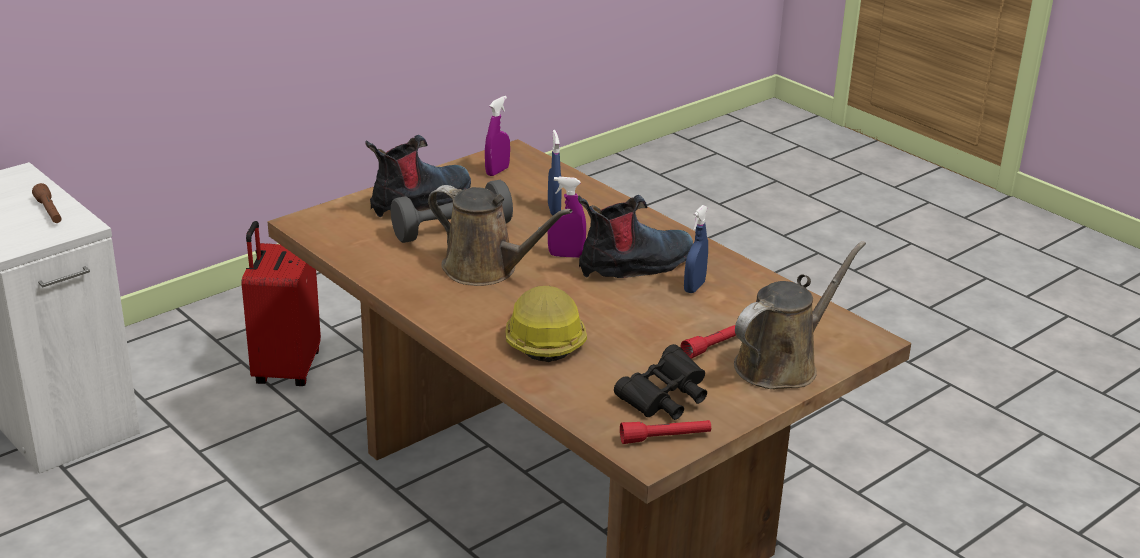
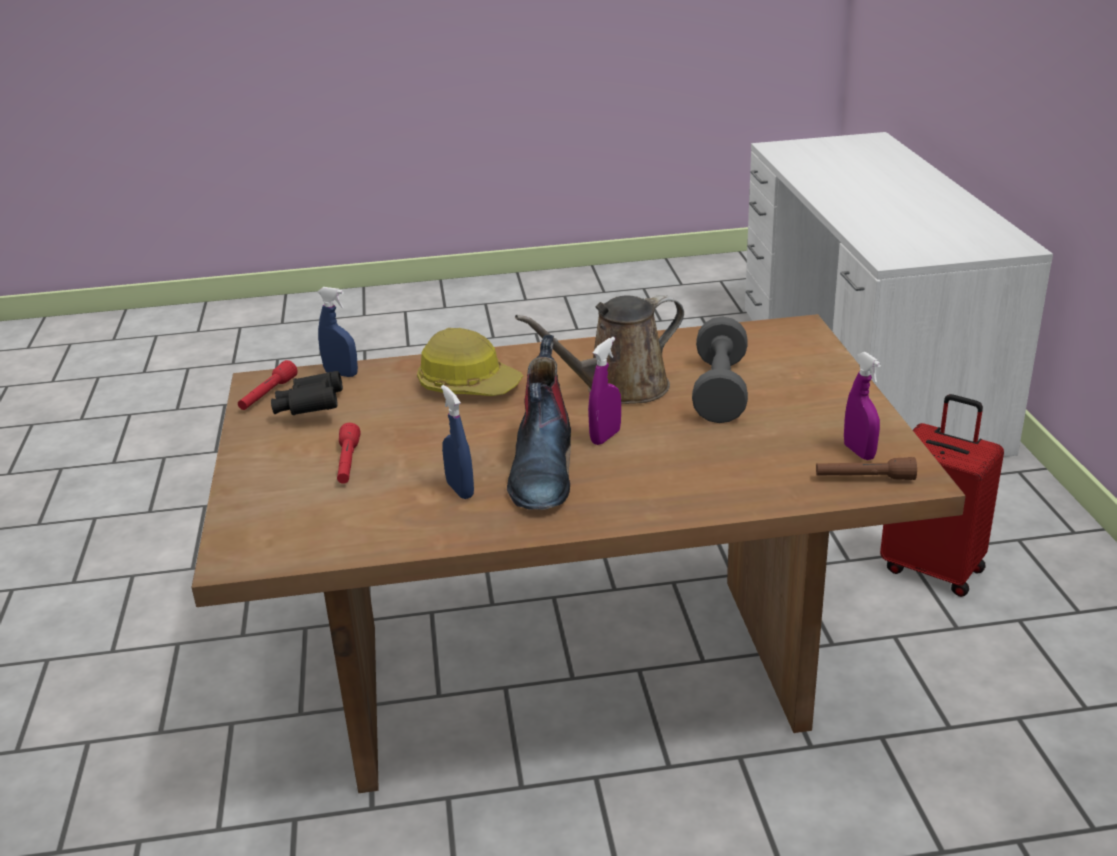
camera: 125 degrees right, 0 degrees up
brown flashlight [32,183,62,223] -> brown flashlight moved to [816,457,917,480]
boot [365,135,471,217] -> none
blue spray bottle [548,130,562,215] -> blue spray bottle moved to [317,287,358,377]
brown watering can [734,241,866,389] -> none

